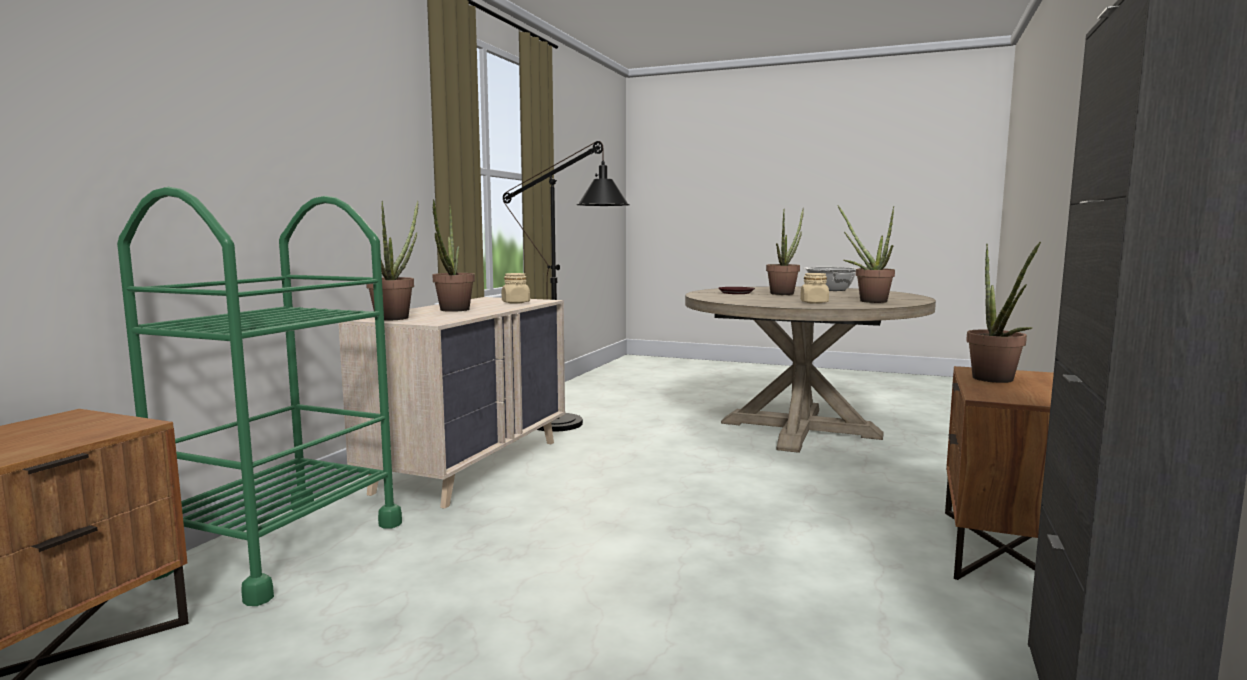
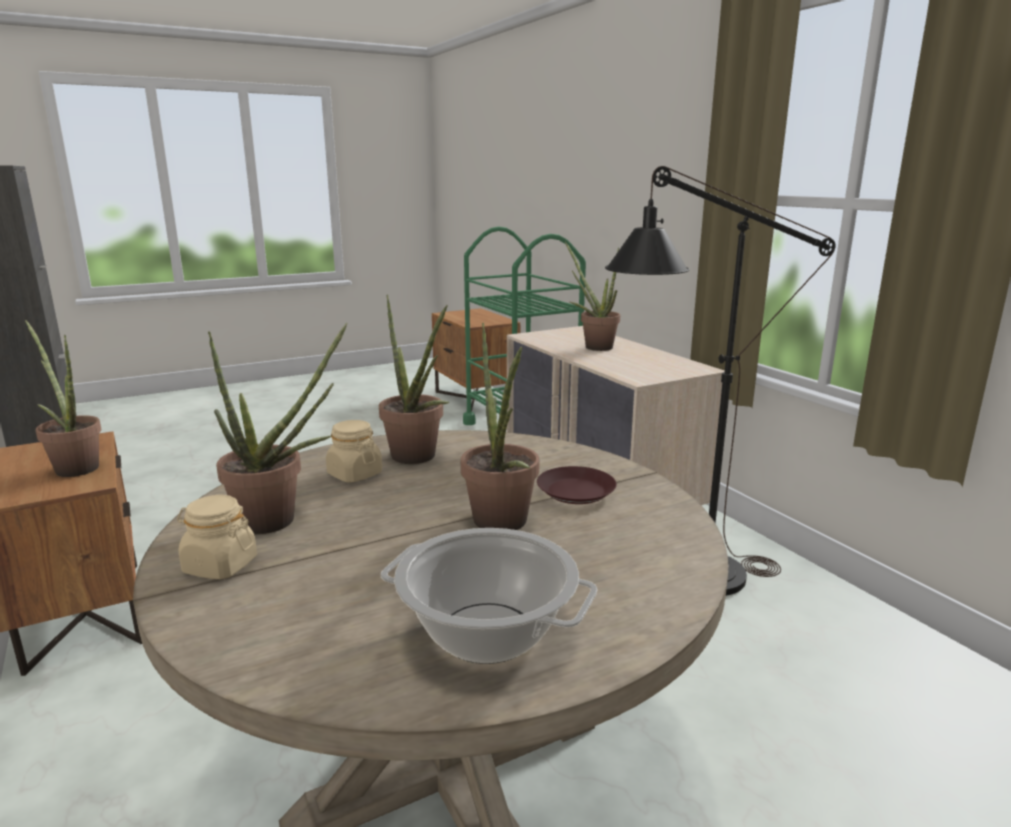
camera: 130 degrees right, 10 degrees up
potted plant [366,201,418,321] -> potted plant moved to [379,295,449,464]
beige jar [502,273,530,304] -> beige jar moved to [177,495,257,579]

